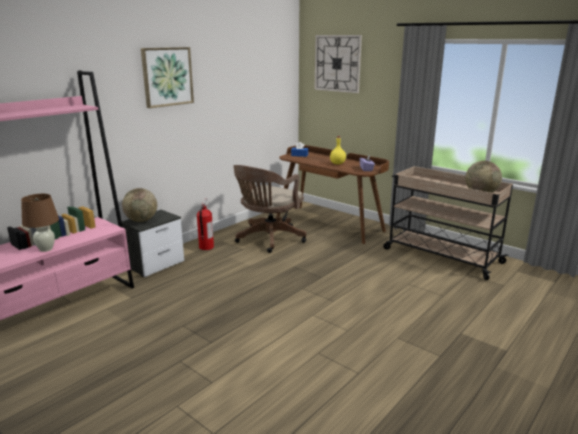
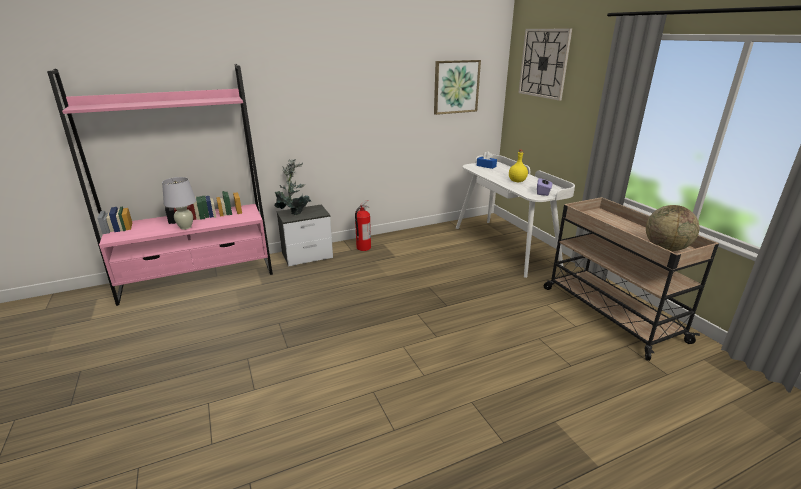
camera: 25 degrees right, 5 degrees up
brown table lamp [21,194,59,252] -> white table lamp [162,177,196,230]
globe [122,188,157,222] -> potted plant [274,159,311,215]
picture [141,47,194,108] -> picture moved to [434,60,481,115]
brown office chair [234,165,307,253] -> none
brown desk [276,145,389,244] -> white desk [456,155,575,278]

